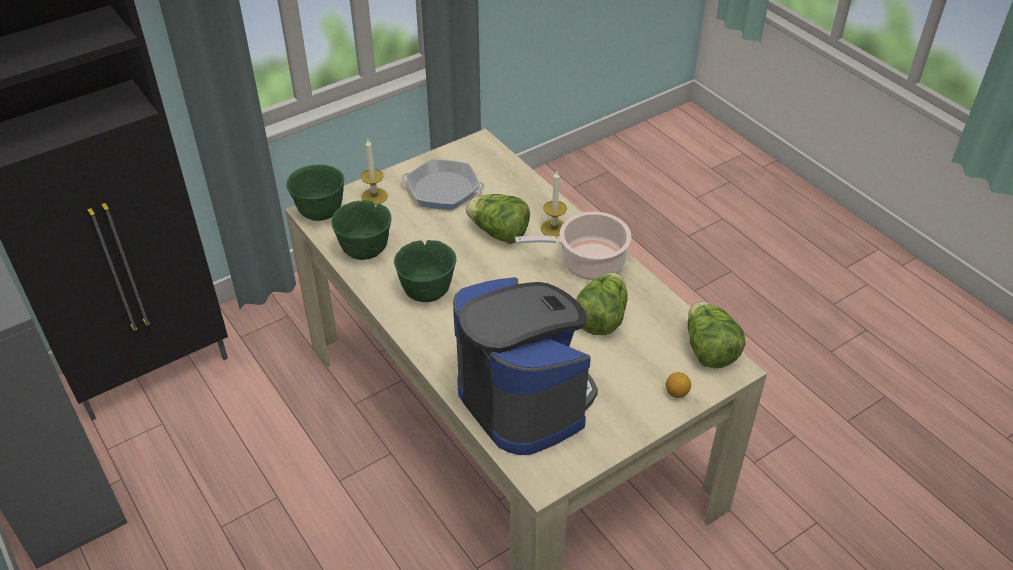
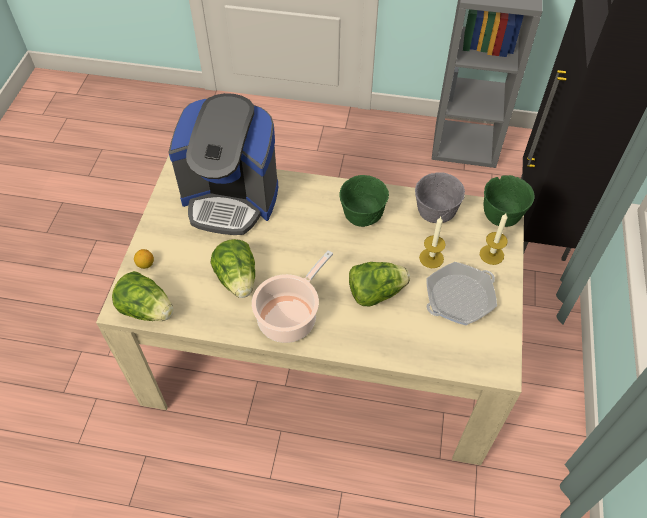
camera: 135 degrees right, 10 degrees up
green bowl [331,200,392,260] -> grey bowl [415,172,465,223]
candle [541,171,567,237] -> candle moved to [419,217,446,268]

